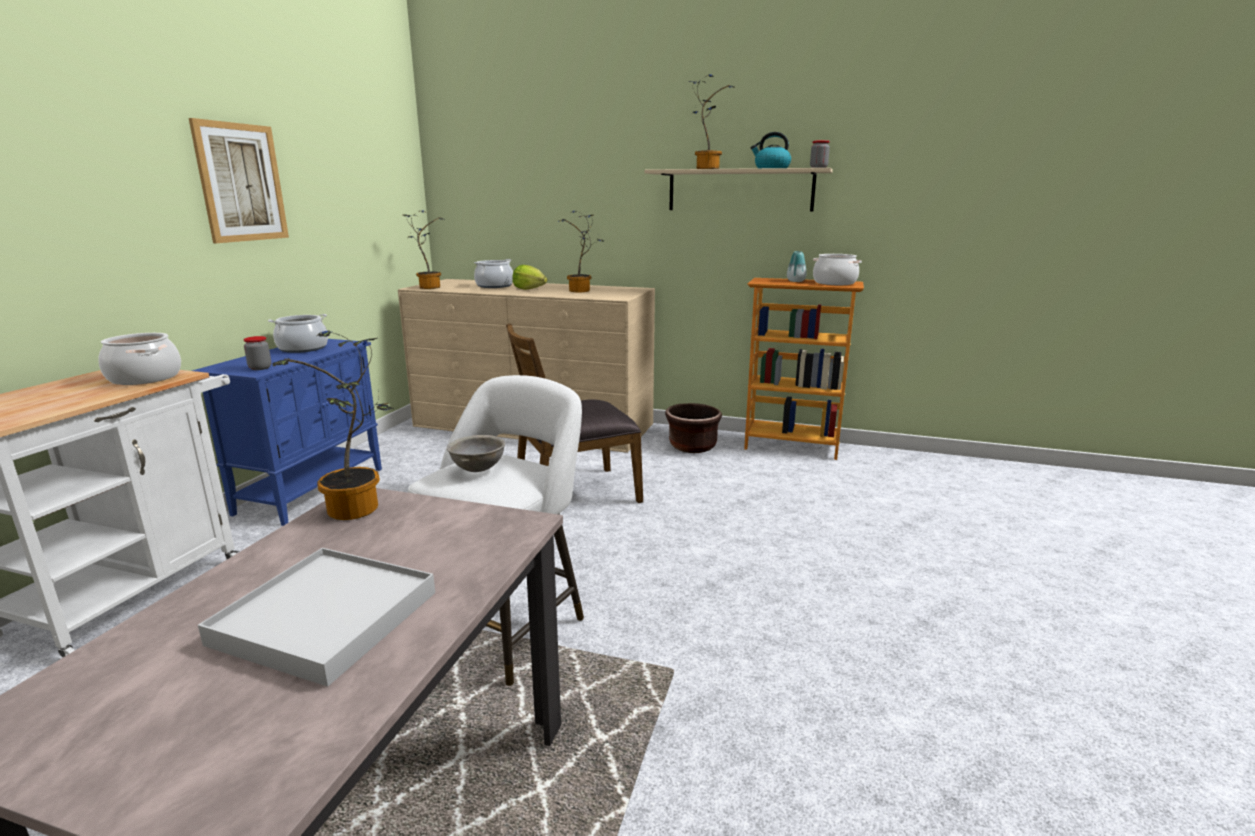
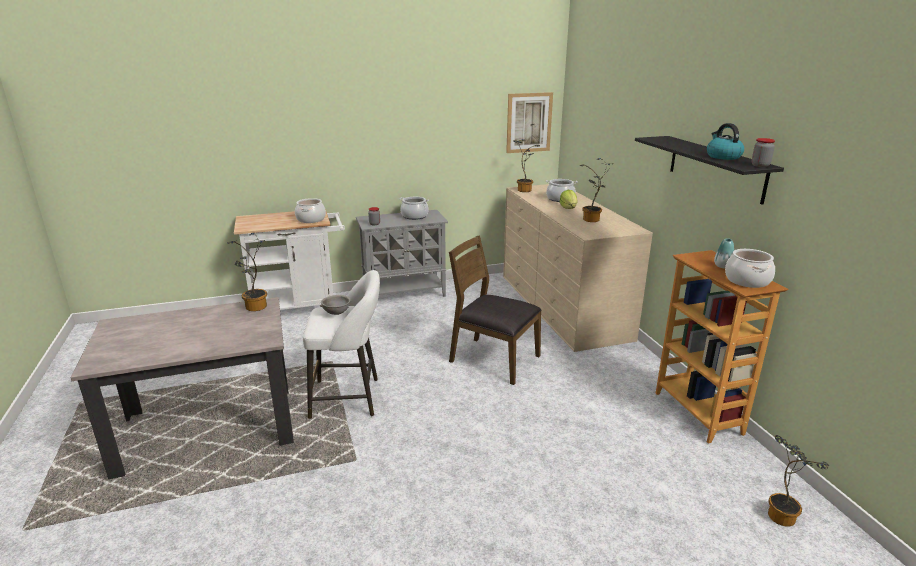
camera: 55 degrees right, 5 degrees up
picture [189,118,289,243] -> picture moved to [506,92,553,153]
blue cabinet [192,339,382,526] -> grey cabinet [356,210,448,297]
white tray [198,548,435,687] -> none
beige shelf [645,168,833,211] -> black shelf [635,136,784,205]
brown planter [665,403,722,453] -> none
potted plant [689,74,735,169] -> potted plant moved to [768,435,829,527]

